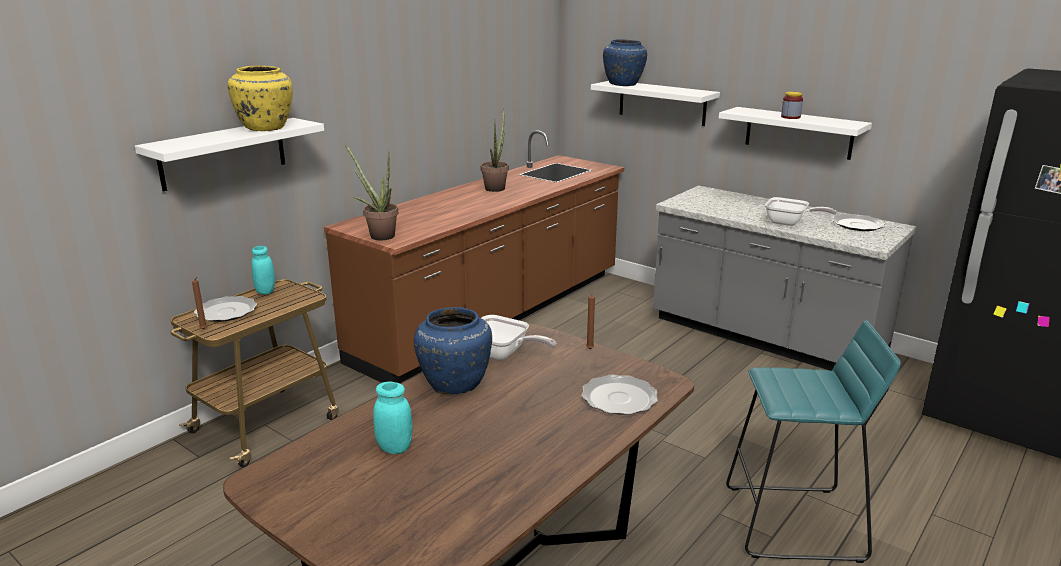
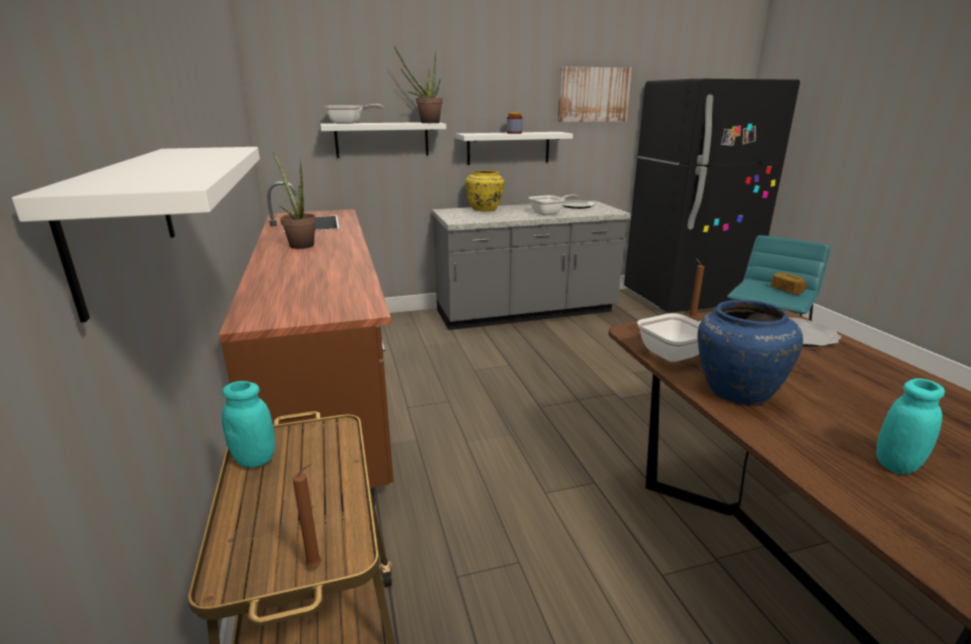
camera: 55 degrees left, 0 degrees up
plate [194,296,257,322] -> none
yellow vase [227,66,293,131] -> yellow vase moved to [465,170,505,212]
potted plant [345,144,398,240] -> potted plant moved to [394,46,443,123]
blue vase [603,39,647,86] -> frying pan [324,104,384,124]
none -> picture [558,66,632,122]
none -> bread [771,272,807,295]

